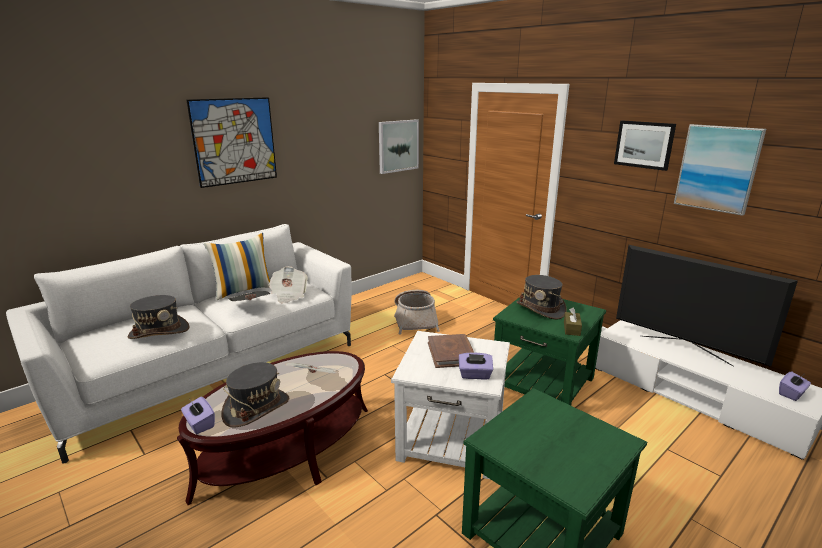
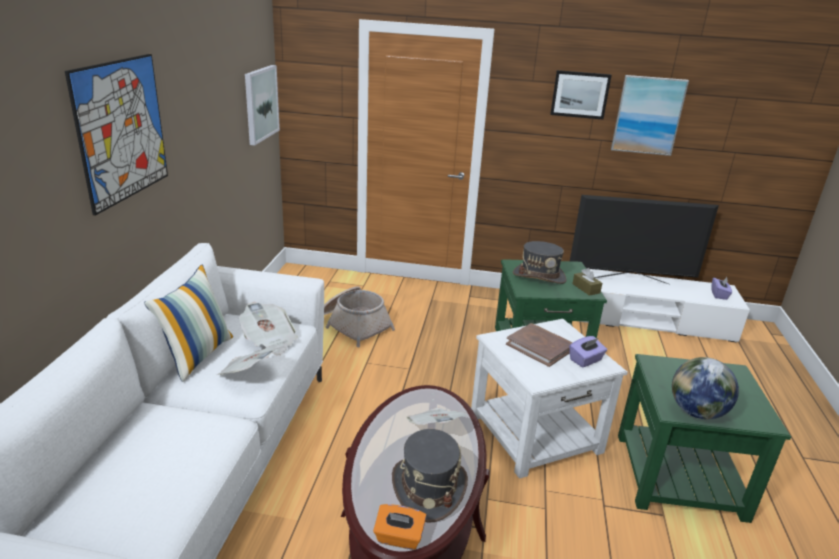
camera: 40 degrees left, 5 degrees up
grey hat [128,295,190,339] -> none
purple tissue box [181,397,215,434] -> orange tissue box [373,504,426,550]
none -> globe [672,357,739,420]

